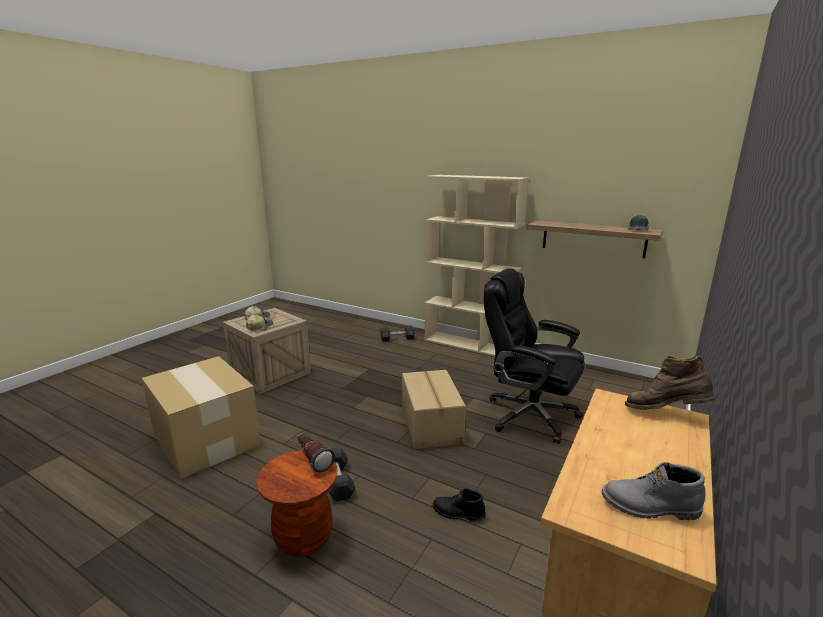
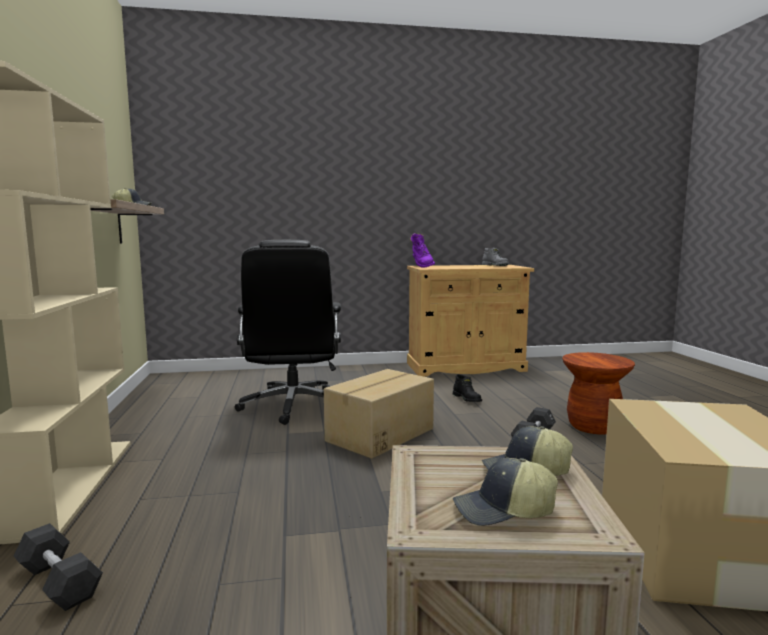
camera: 130 degrees left, 10 degrees down
flashlight [297,433,335,473] -> none
brown boot [625,356,715,410] -> purple boot [410,233,435,268]

